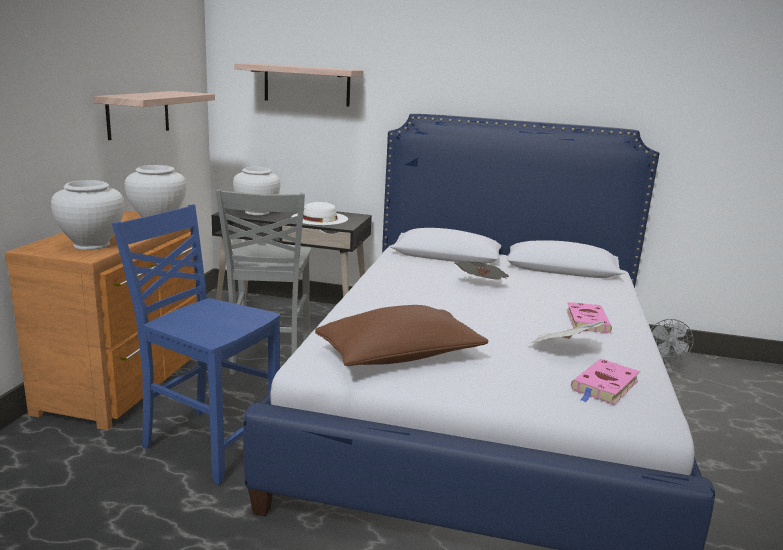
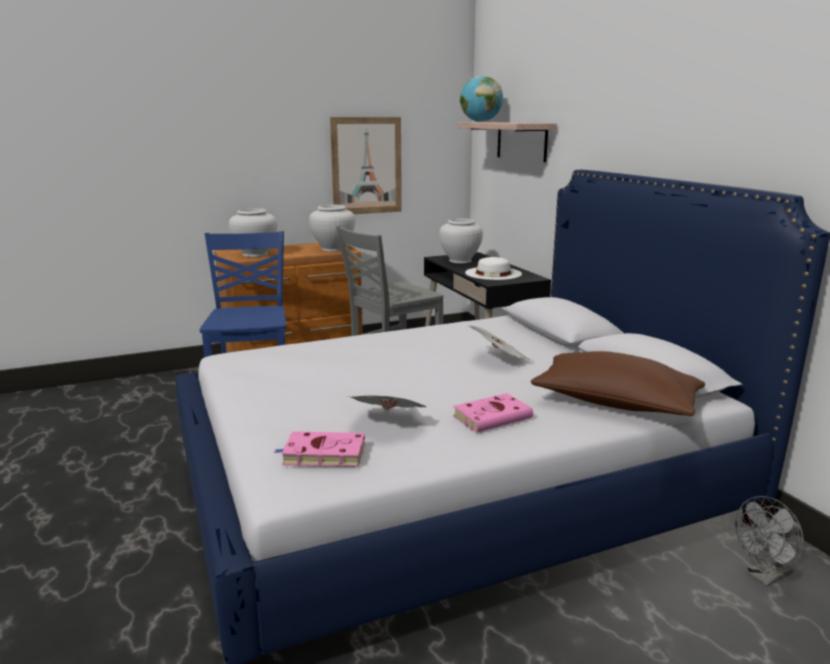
camera: 55 degrees right, 0 degrees up
shelf [94,91,215,140] -> picture [330,117,402,214]
brown pillow [315,305,489,366] -> brown pillow moved to [531,351,705,416]
none -> globe [460,76,503,122]

